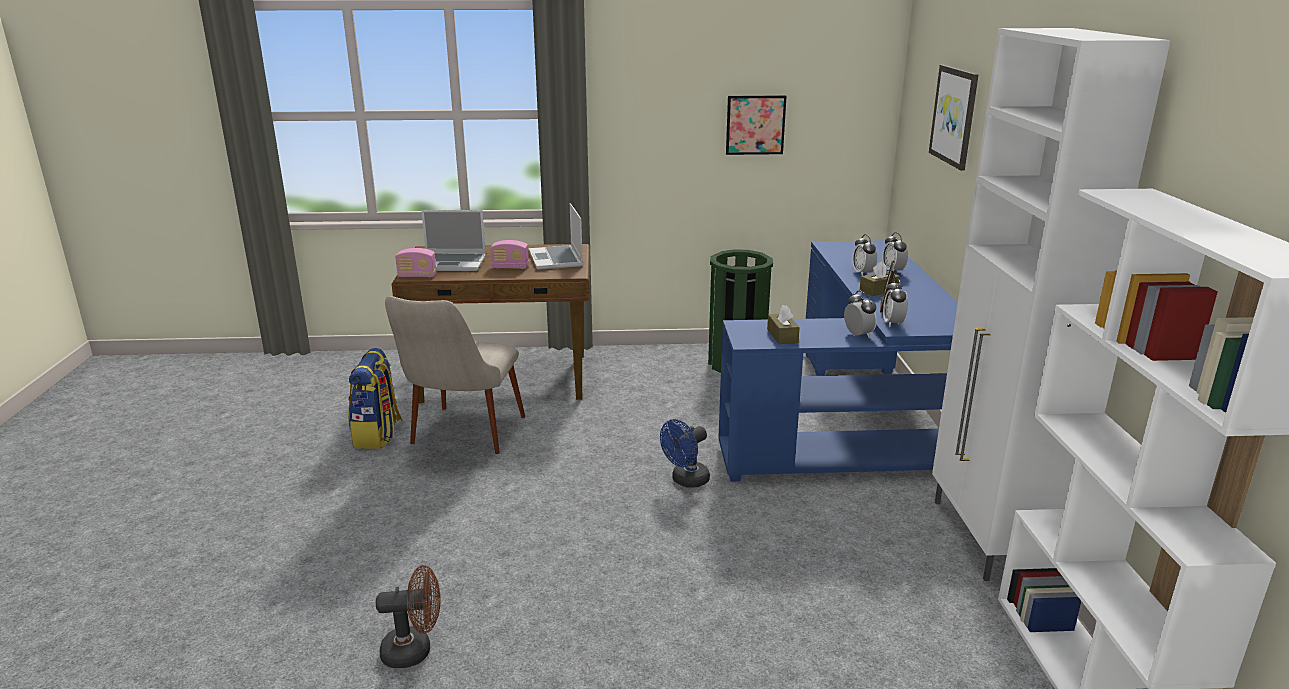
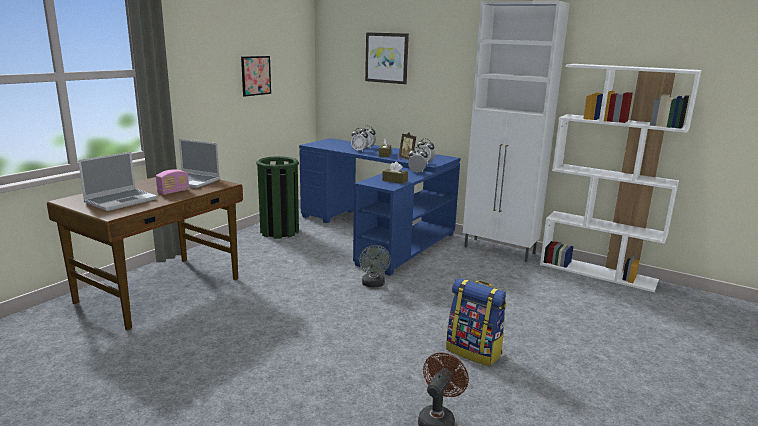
camera: 55 degrees left, 5 degrees down
backpack [348,348,403,449] -> backpack moved to [446,278,507,366]
beige chair [385,296,525,454] -> none
radio [395,248,437,277] -> none
blue fan [660,419,710,488] -> grey fan [359,245,391,287]

